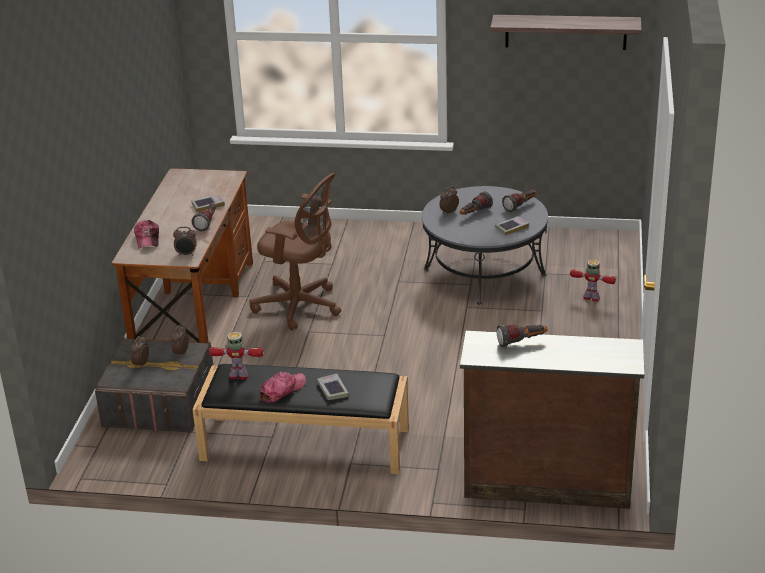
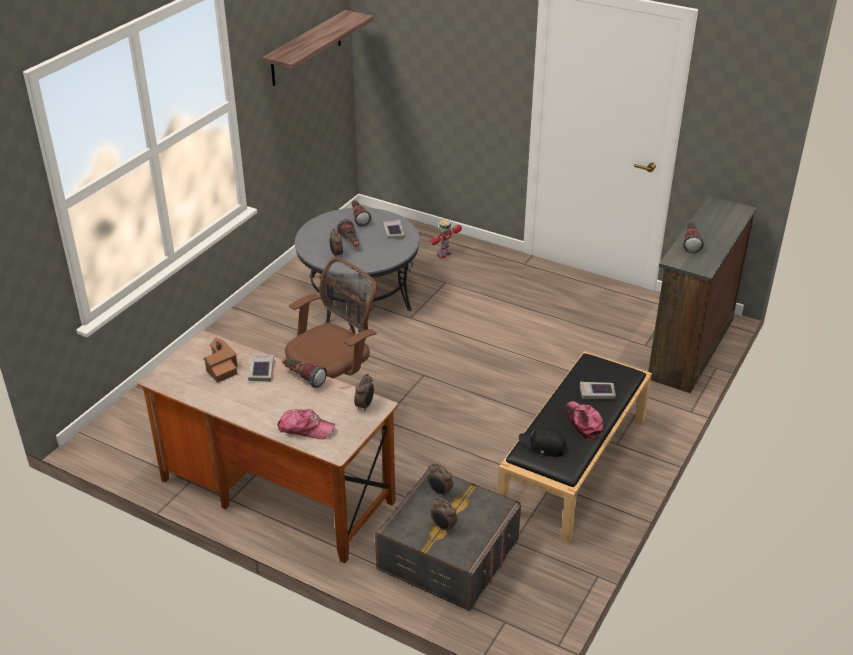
camera: 70 degrees left, 5 degrees up
toy robot [209,332,264,379] -> black cap [519,427,567,457]
none -> toy house [203,337,238,383]

